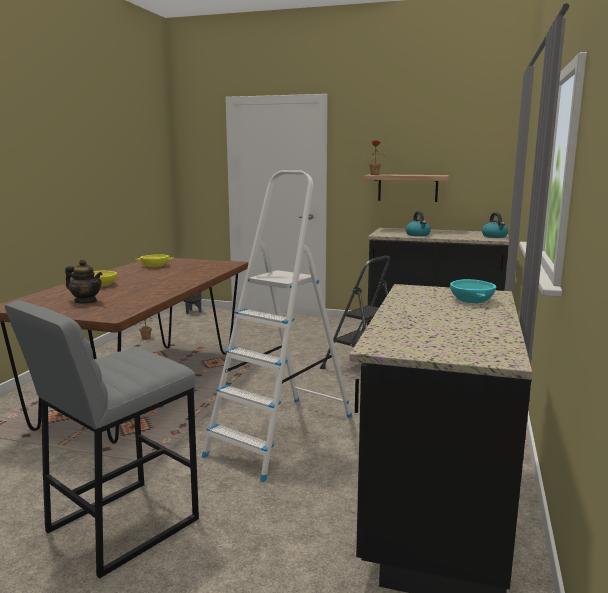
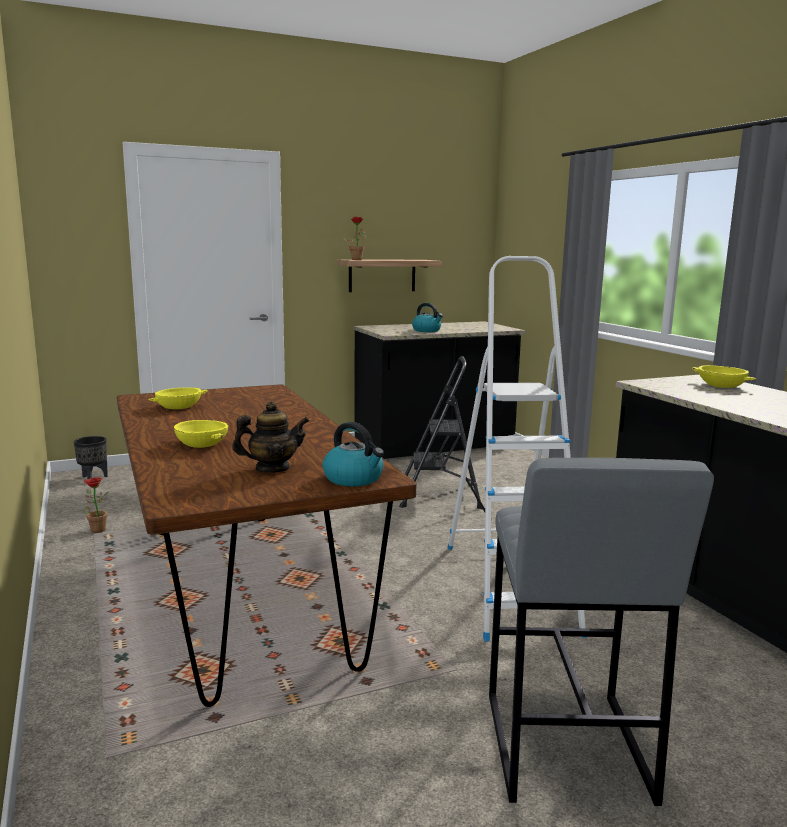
camera: 40 degrees left, 0 degrees up
turquoise bowl [450,279,496,303] -> yellow bowl [692,365,756,388]
kettle [482,212,508,238] -> kettle moved to [323,422,384,487]

